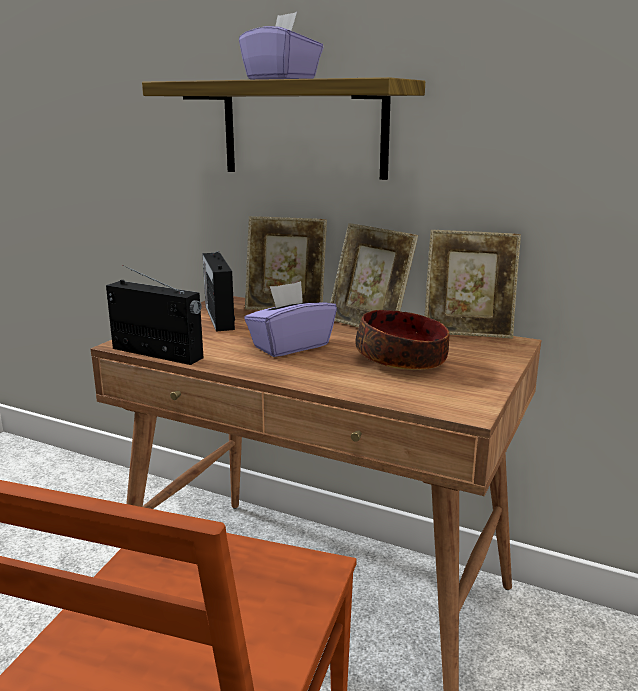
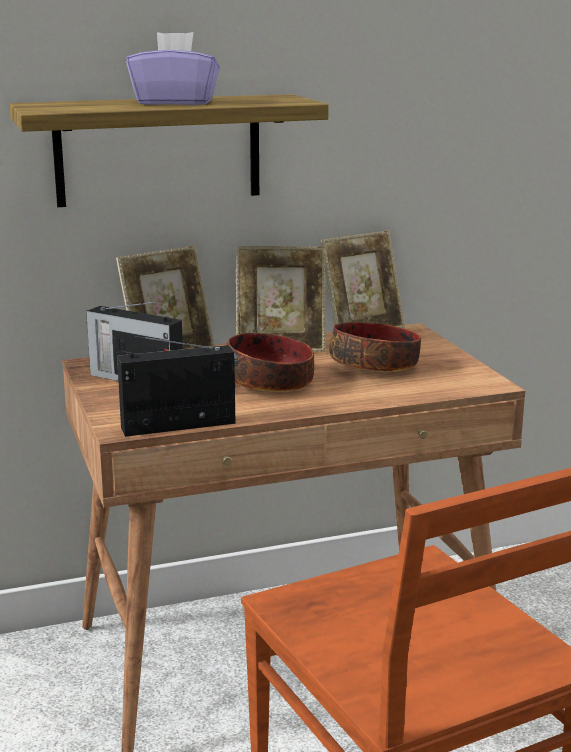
camera: 45 degrees left, 0 degrees up
purple tissue box [244,281,337,357] -> bowl [227,333,314,392]

